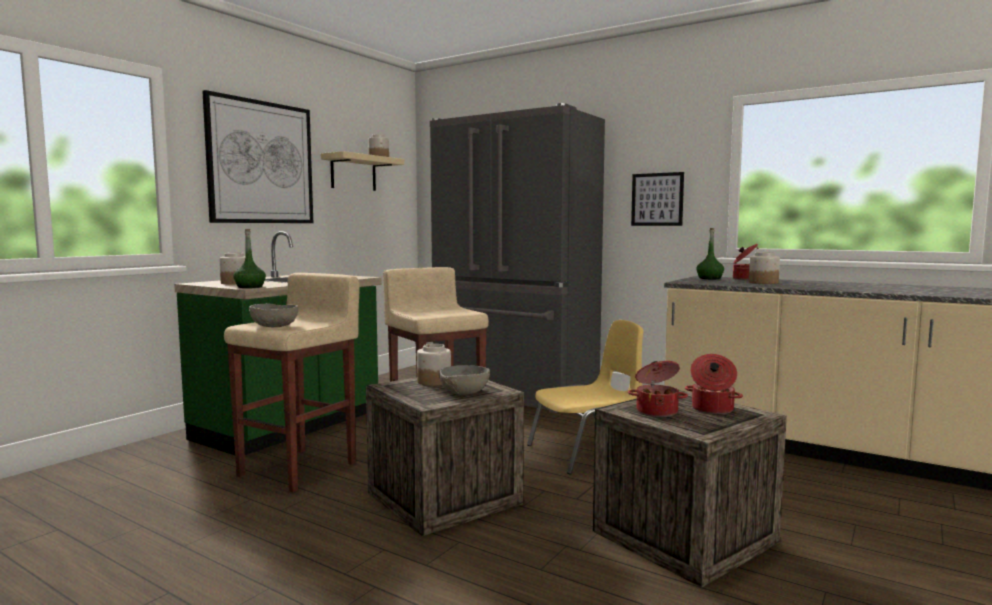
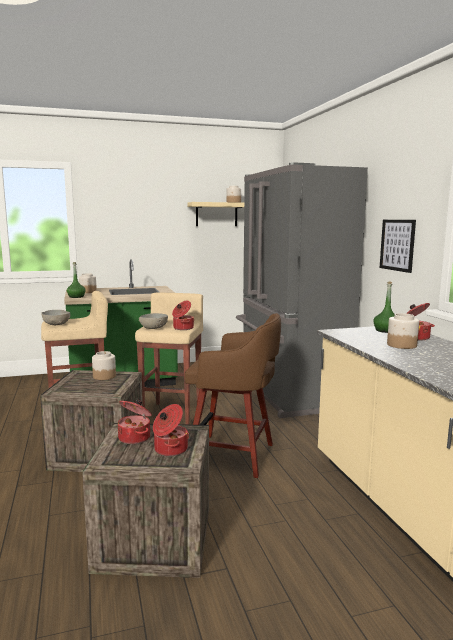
camera: 40 degrees right, 5 degrees up
picture [202,90,313,223] -> none
grey bowl [439,365,490,395] -> grey bowl moved to [139,313,168,329]
yellow chair [527,320,644,475] -> brown stool [185,313,281,478]
none -> cooking pot [172,301,194,330]

